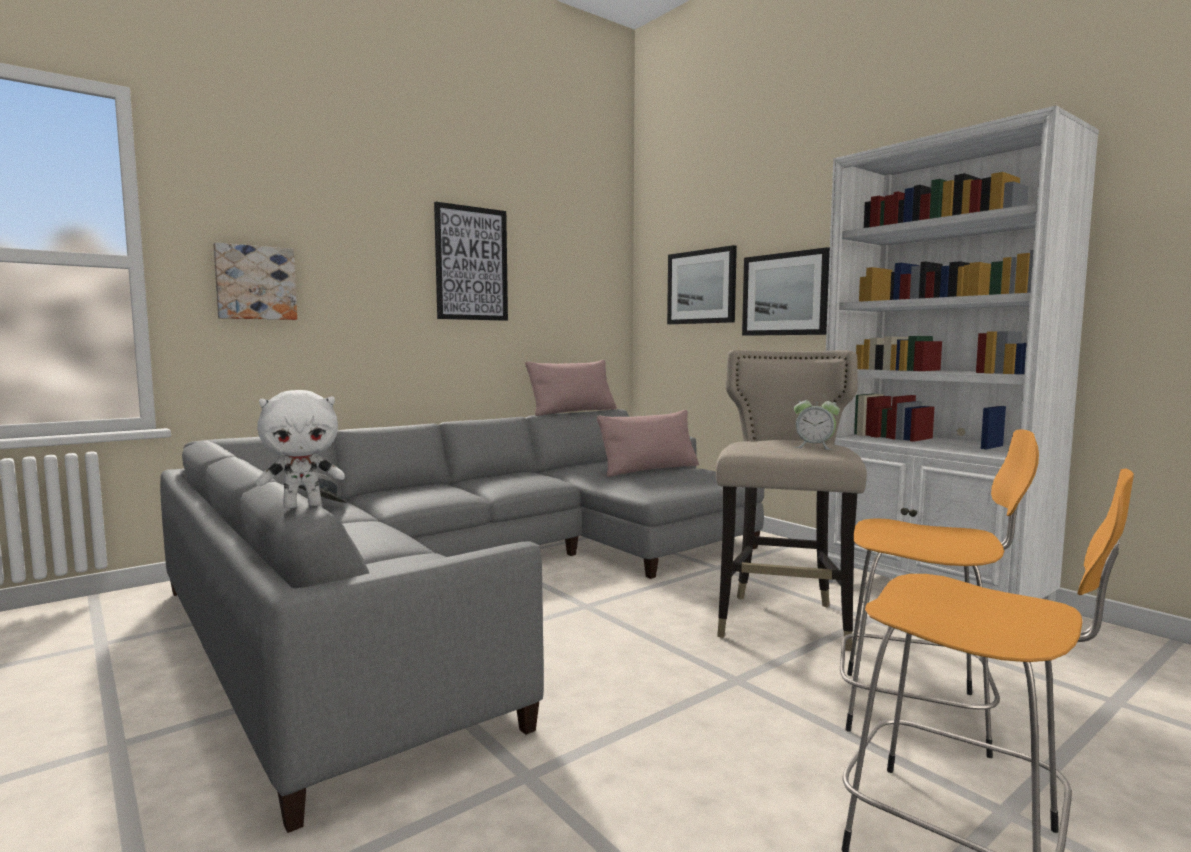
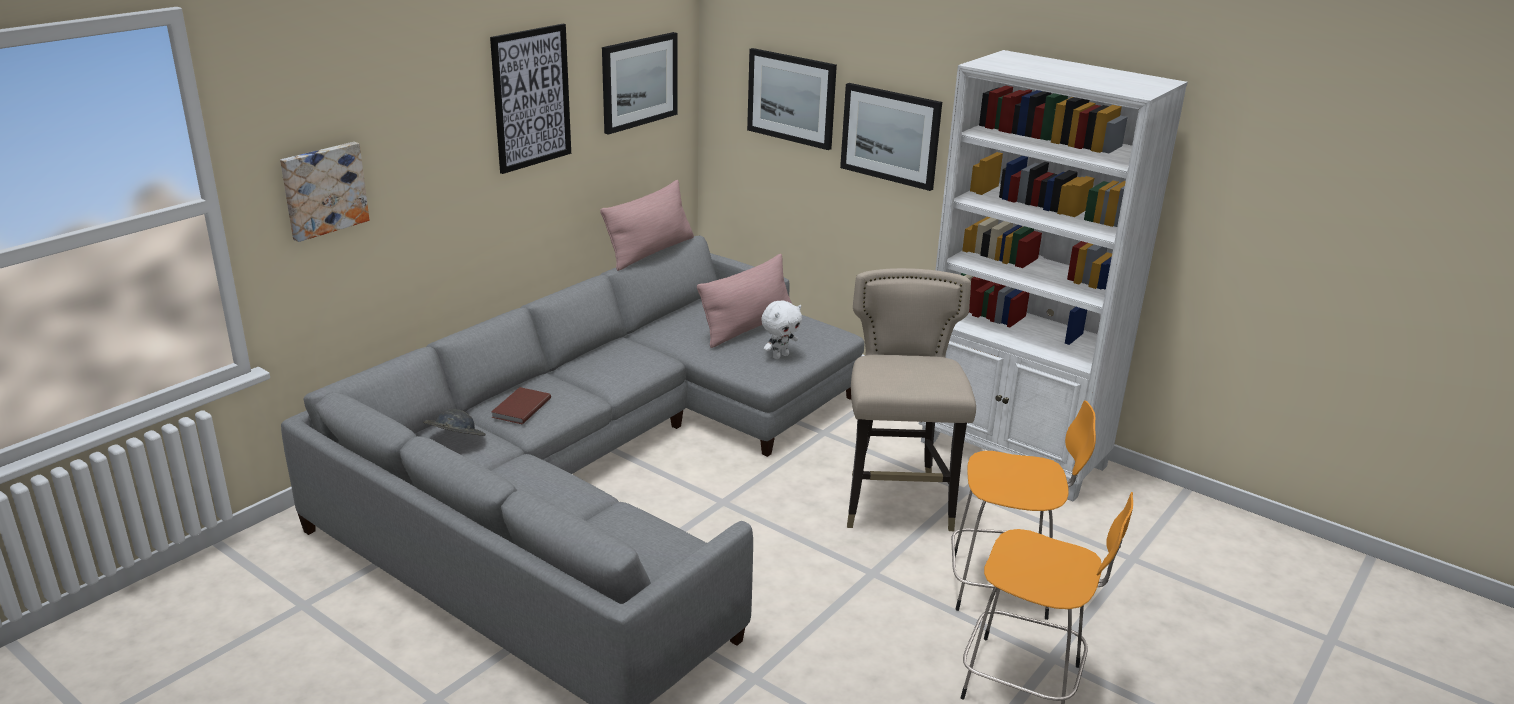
camera: 15 degrees left, 20 degrees up
white plush toy [256,390,345,509] -> white plush toy moved to [761,300,802,359]
alarm clock [794,394,840,450] -> none
none -> brown book [491,387,551,424]
none -> picture [602,32,678,135]

